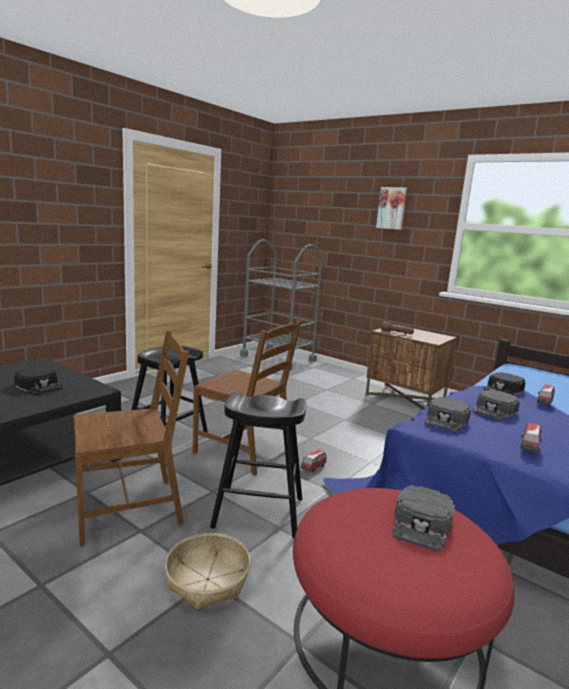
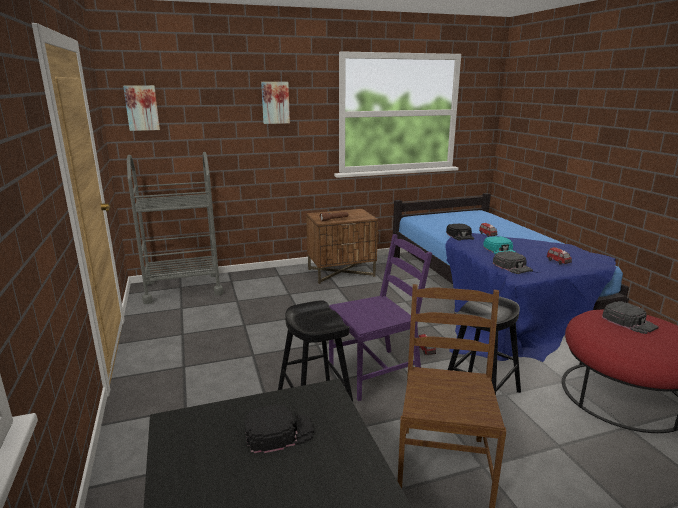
camera: 55 degrees left, 5 degrees up
basket [165,533,251,609] -> none
brown chair [193,320,301,475] -> purple chair [329,234,432,401]
black cap [472,389,520,420] -> turquoise cap [483,236,515,254]
none -> picture [123,85,160,131]

